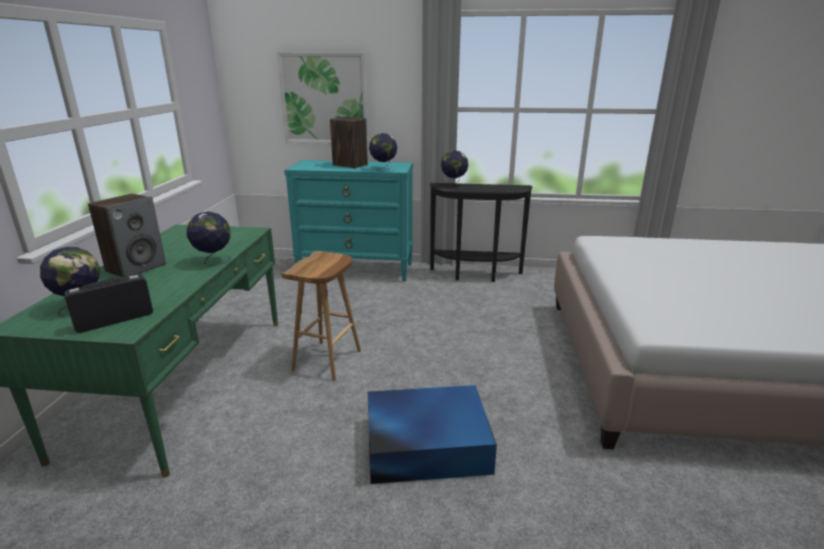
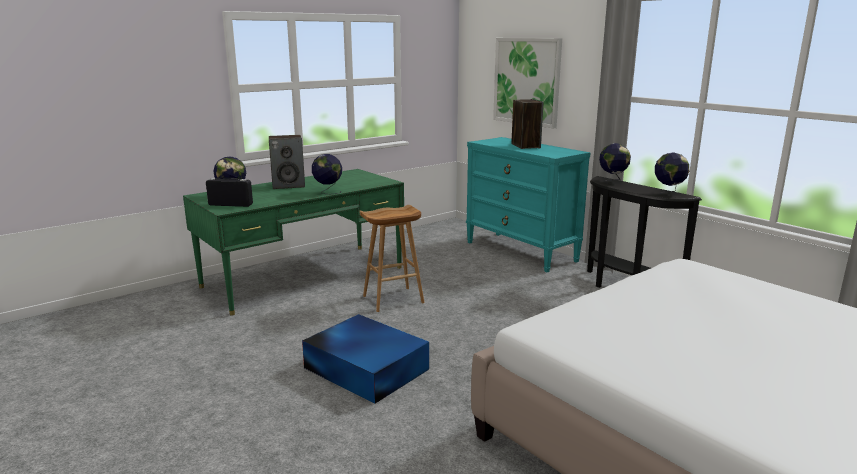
camera: 45 degrees right, 5 degrees down
globe [369,133,397,172] -> globe moved to [655,152,689,197]

